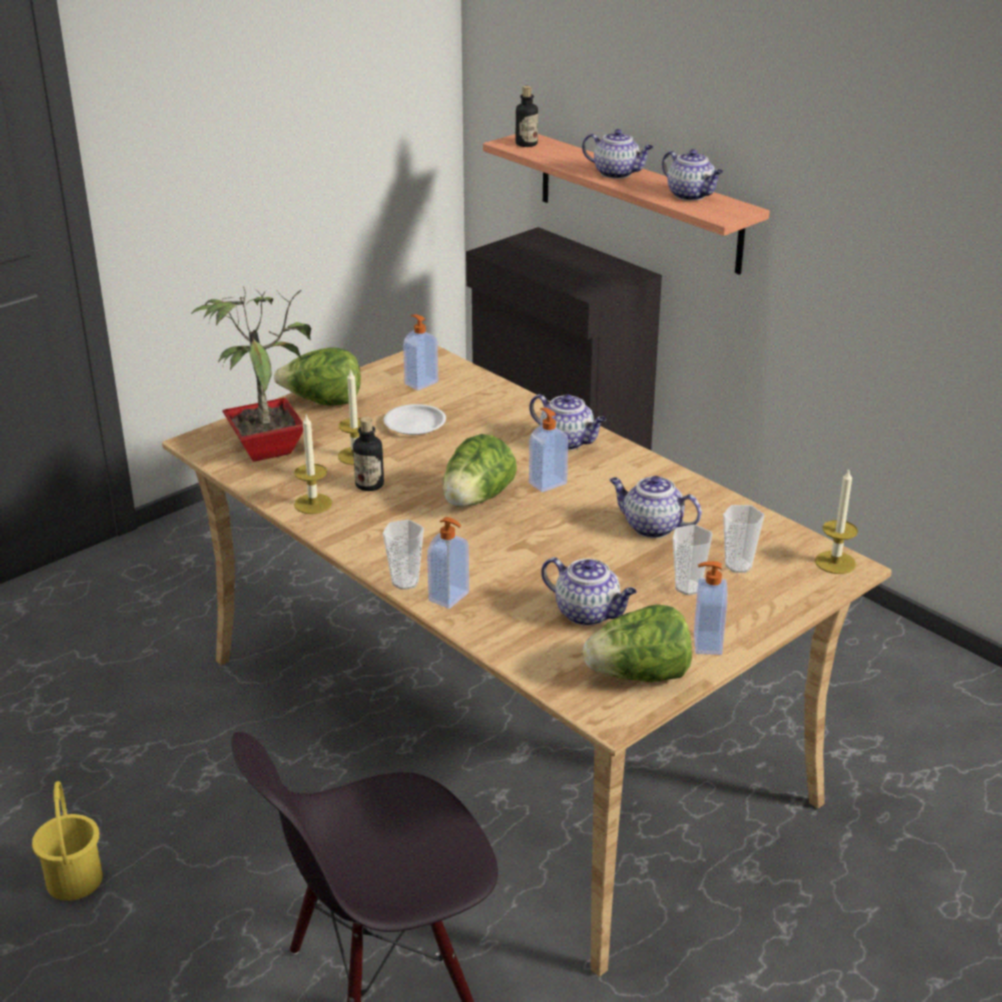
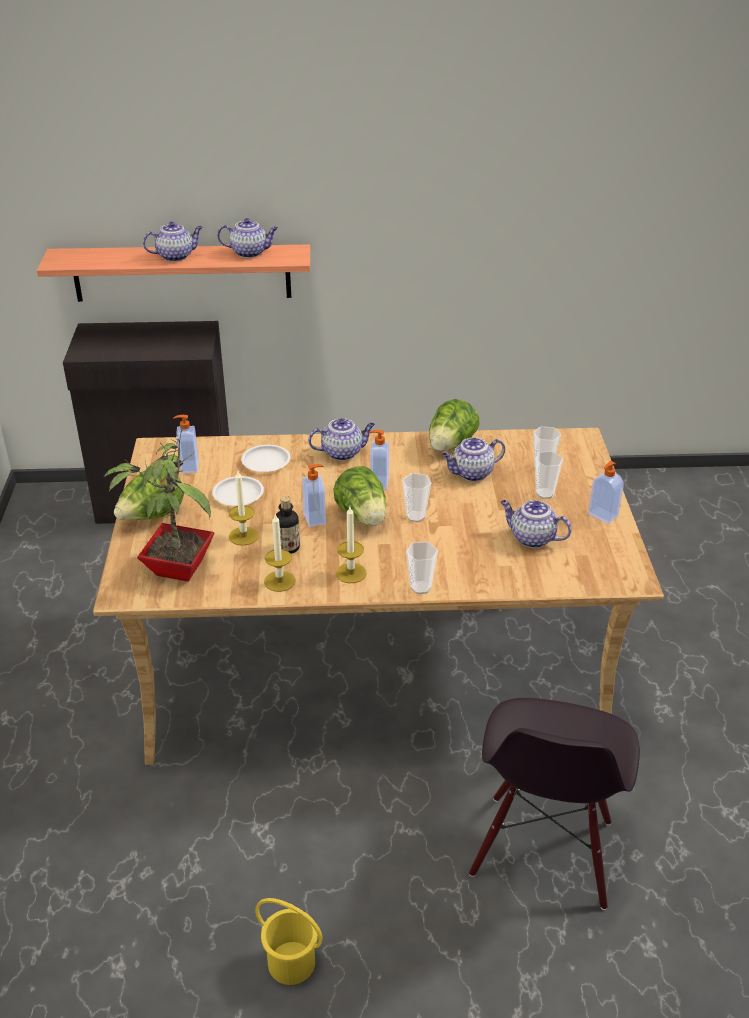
camera: 50 degrees left, 5 degrees up
soap dispenser [427,517,469,609] -> soap dispenser moved to [302,464,326,527]
bottle [516,86,538,147] -> none
teapot [541,557,637,626] -> teapot turned 135 degrees counterclockwise [500,500,572,548]
lettuce [583,604,692,682] -> lettuce moved to [429,399,480,451]
candle [815,470,858,574] -> candle moved to [336,507,367,583]
none -> white plate [241,445,291,472]
none -> cup [402,473,431,522]

